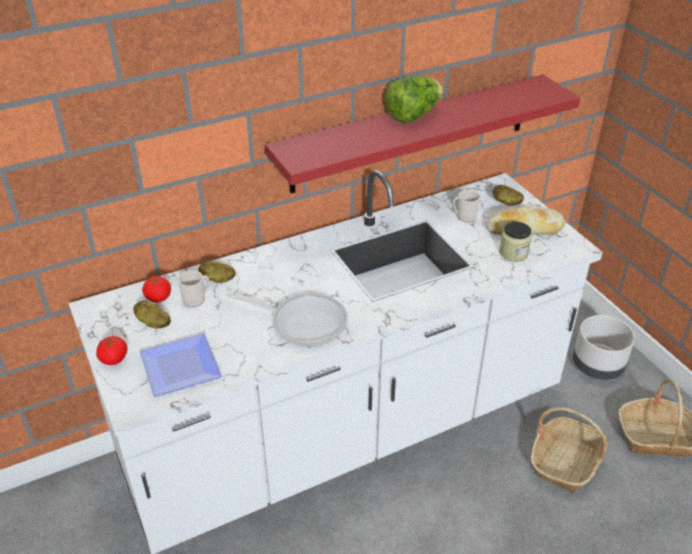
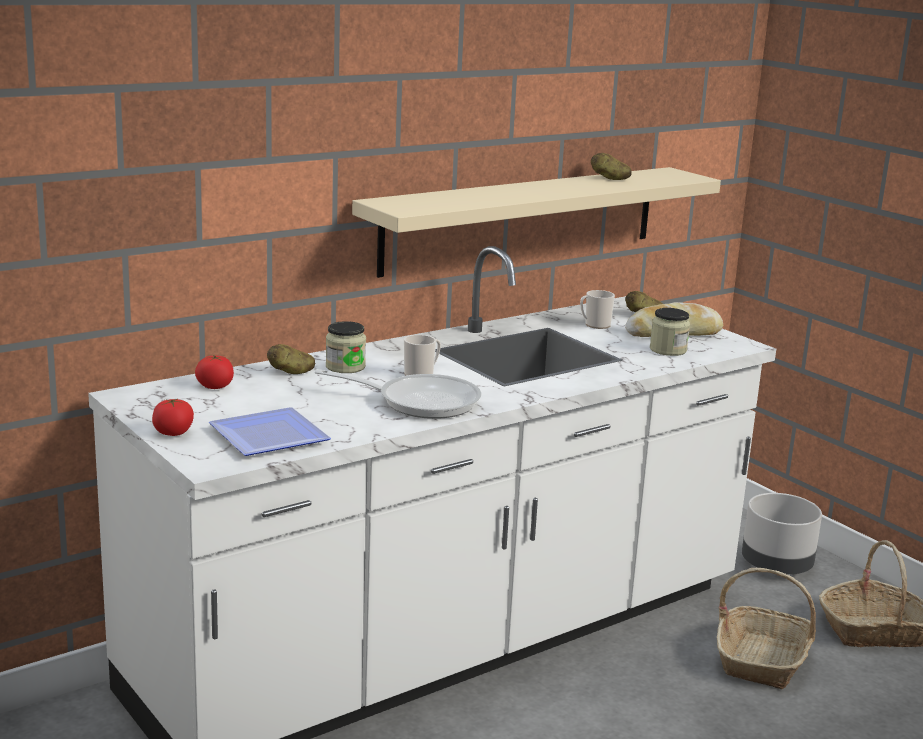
camera: 10 degrees left, 20 degrees down
potato [133,300,171,328] -> potato moved to [591,153,632,180]
mug [178,270,209,307] -> mug moved to [404,335,441,376]
red shelf [265,75,580,193] -> beige shelf [352,167,721,278]
lettuce [385,76,443,123] -> none
none -> jar [326,321,366,373]

